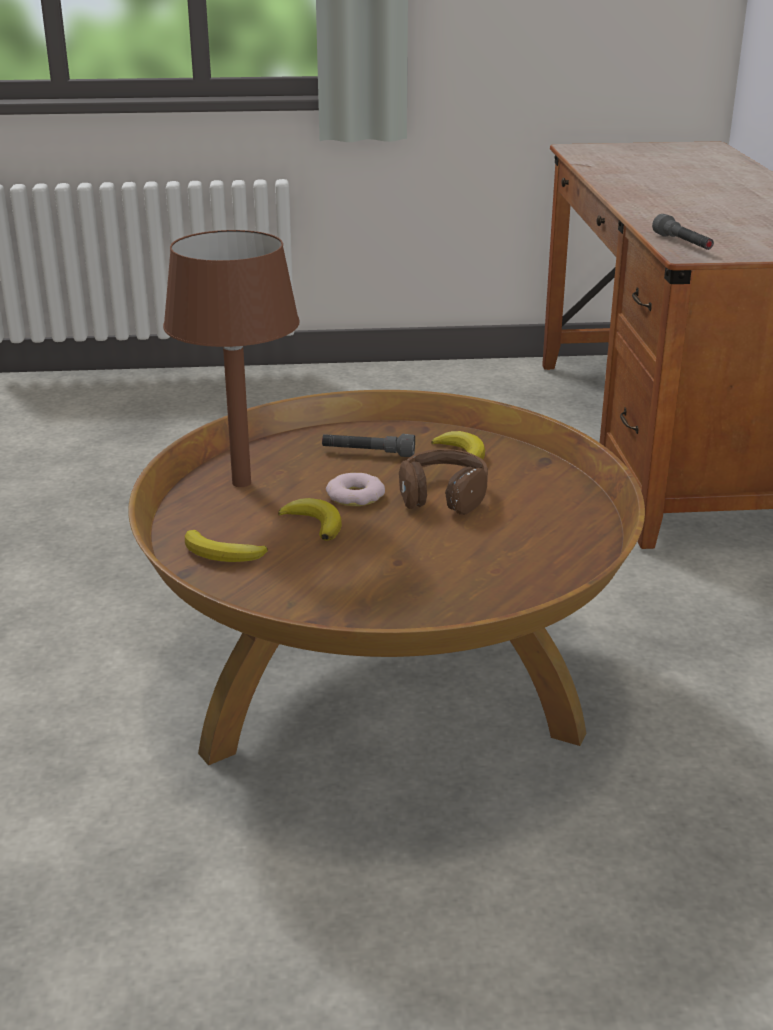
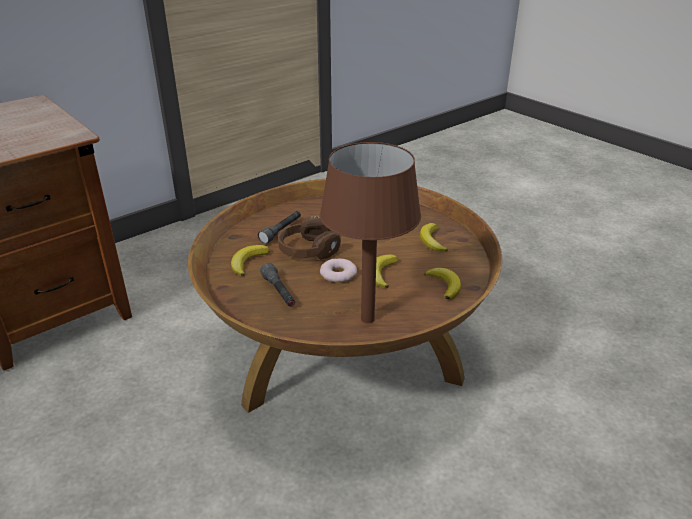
camera: 125 degrees left, 5 degrees up
grey flashlight [652,214,714,250] -> grey flashlight moved to [258,211,301,244]
none -> banana [420,223,448,252]

